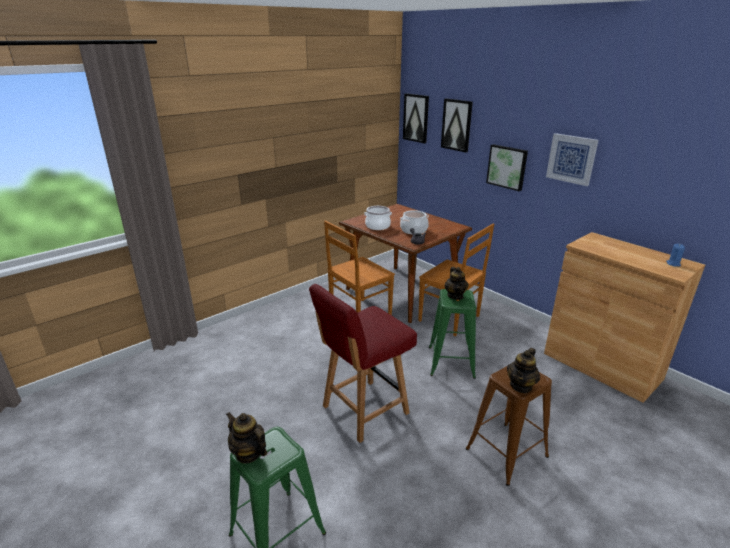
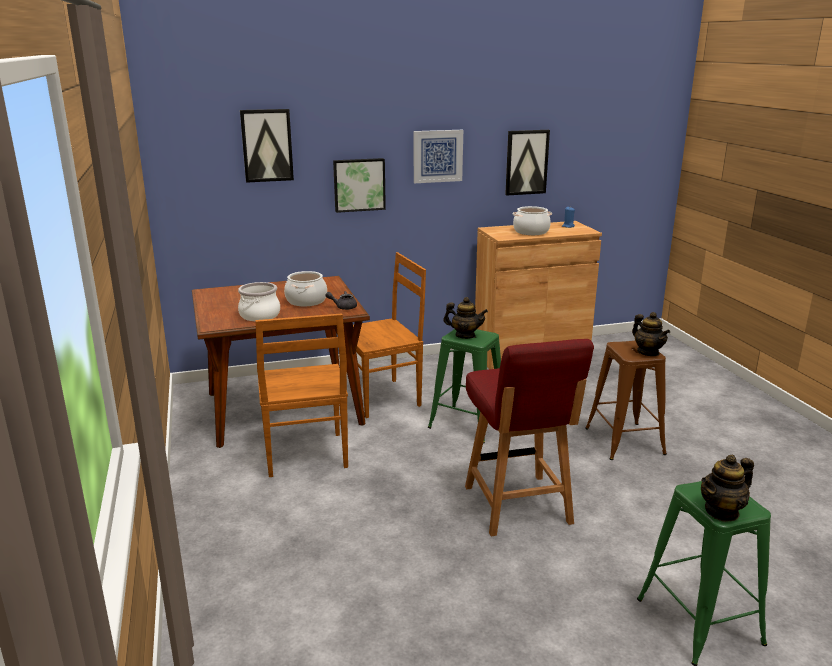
camera: 65 degrees left, 5 degrees down
picture [403,93,429,143] -> picture moved to [505,130,550,195]
none -> cooking pot [513,206,552,235]

